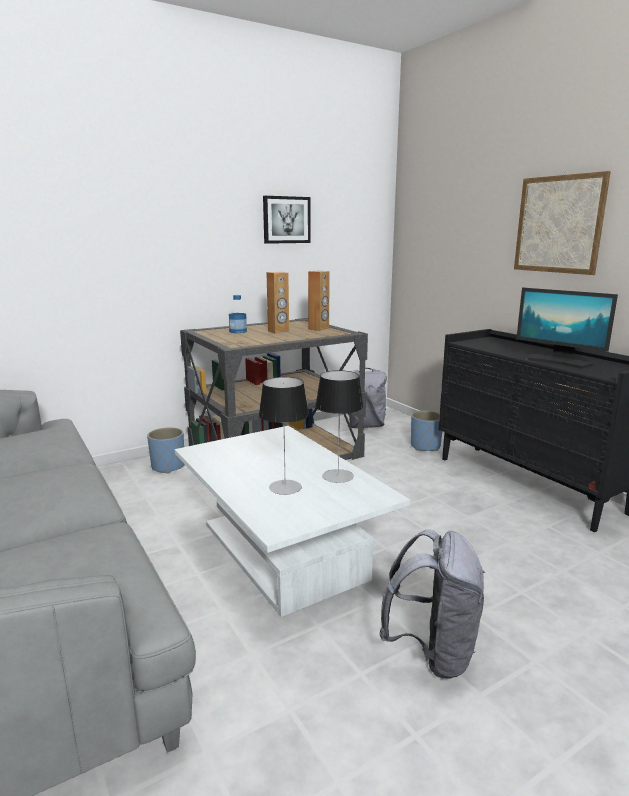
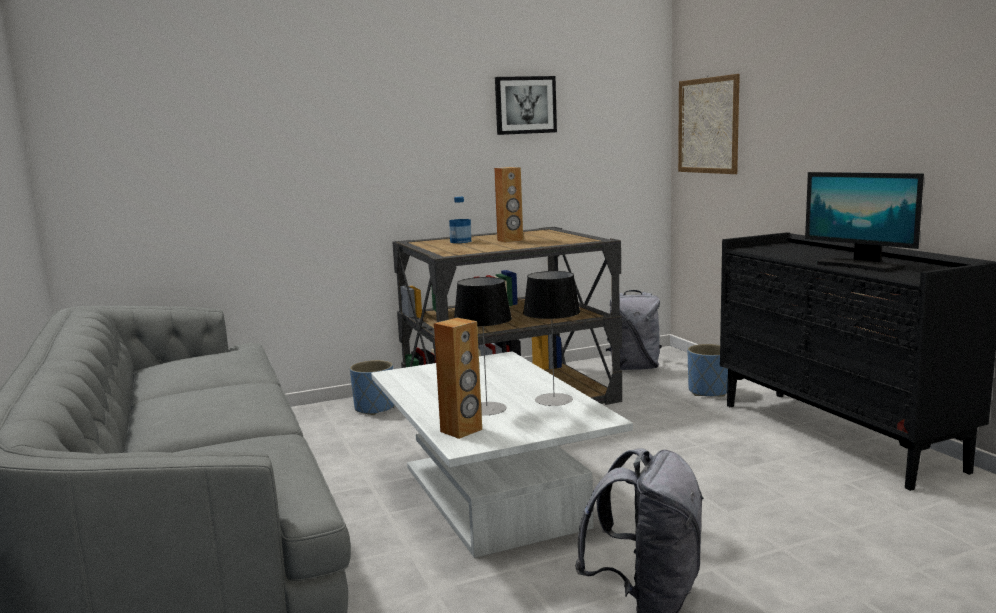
camera: 10 degrees right, 5 degrees down
brown speaker [308,271,330,331] -> brown speaker moved to [434,318,482,439]
picture [514,171,611,275] -> picture moved to [678,74,740,174]

